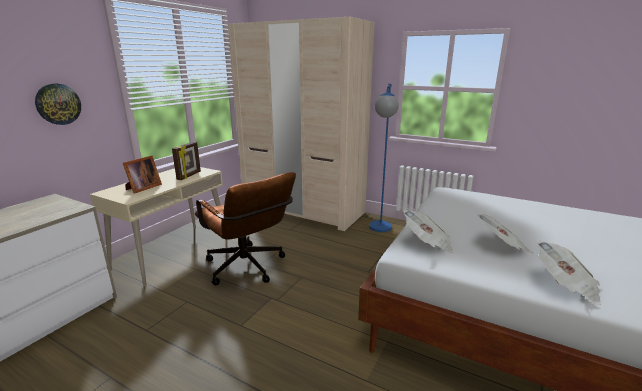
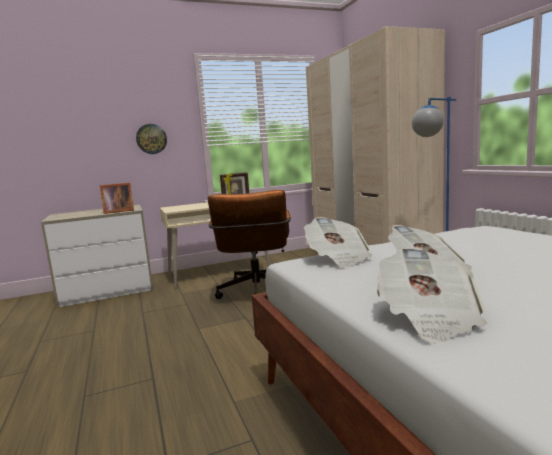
camera: 40 degrees right, 10 degrees down
picture frame [123,156,162,194] -> picture frame moved to [100,183,134,214]

